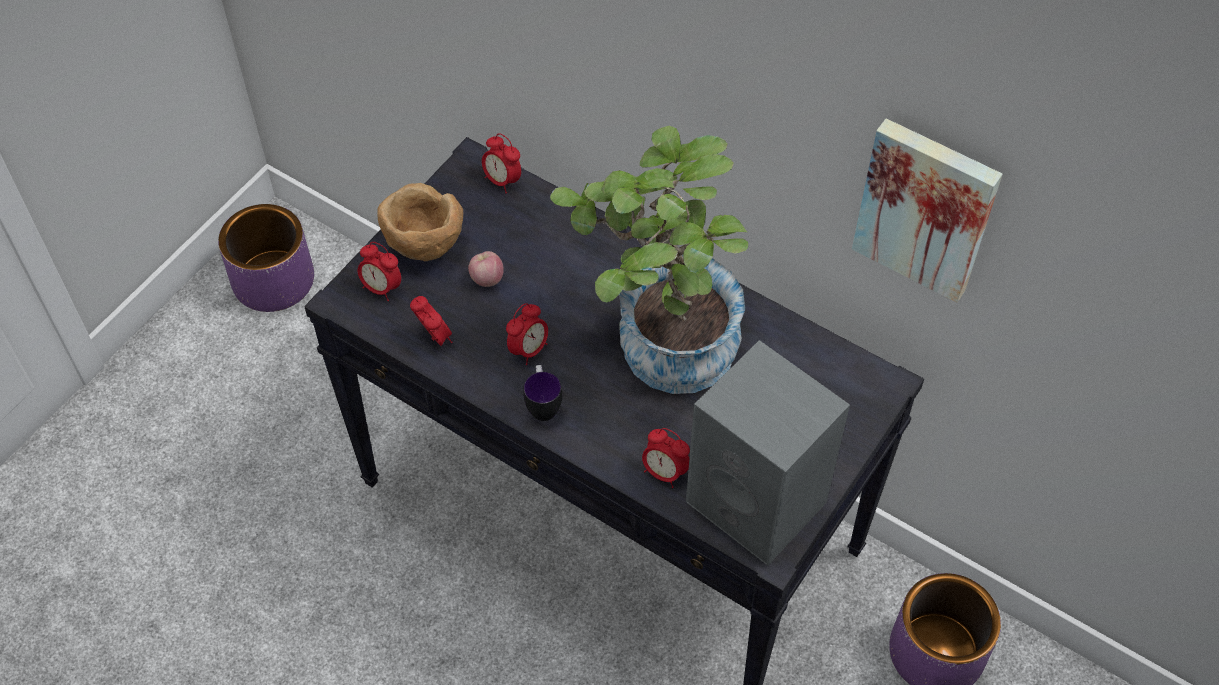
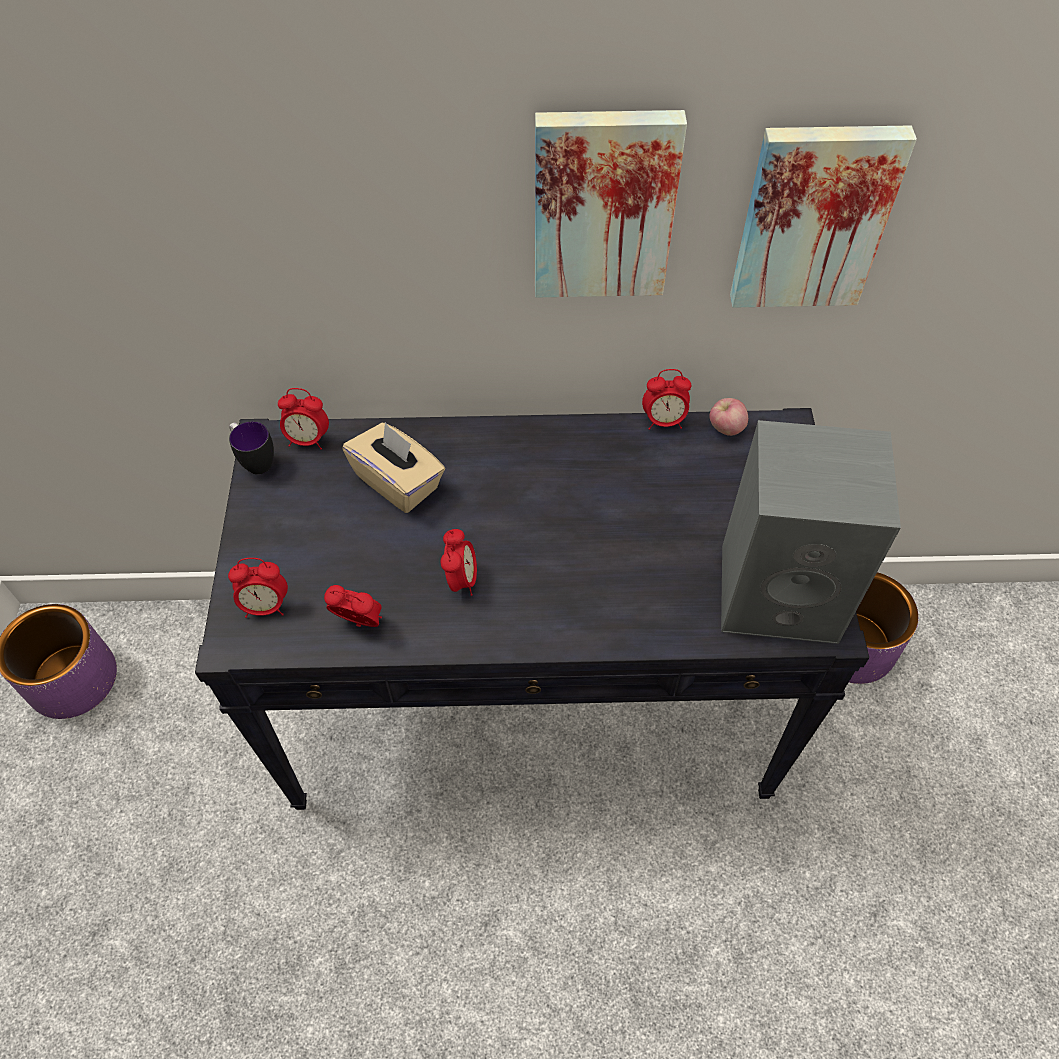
camera: 35 degrees left, 0 degrees up
brown bowl [377,183,463,261] -> none
apple [468,251,504,287] -> apple moved to [710,398,748,436]
mug [523,365,562,421] -> mug moved to [229,421,274,475]
potted plant [550,126,748,394] -> none
alarm clock [642,428,690,488] -> alarm clock moved to [642,369,691,430]
none -> beige tissue box [342,422,445,513]
none -> picture [535,110,687,298]

